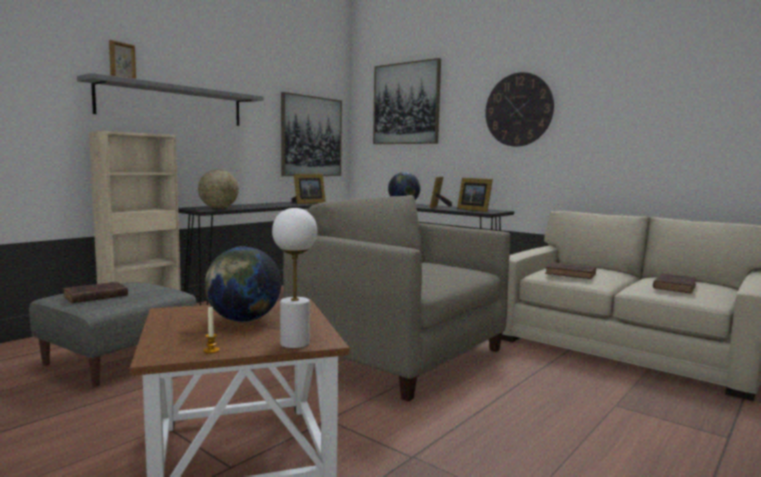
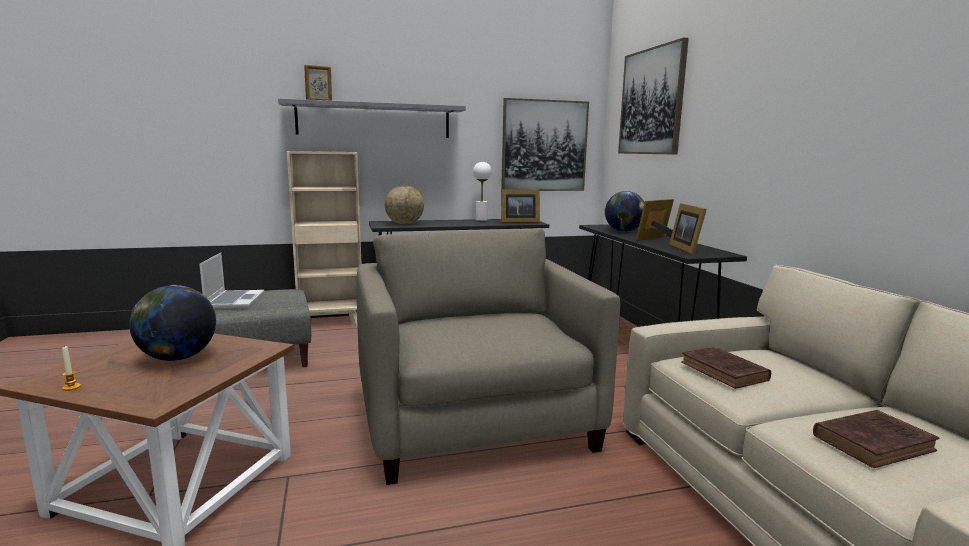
camera: 35 degrees right, 5 degrees up
brown book [63,282,128,303] -> laptop [199,253,264,308]
white table lamp [272,208,317,348] -> white table lamp moved to [473,162,492,221]
wall clock [485,72,554,147] -> none

